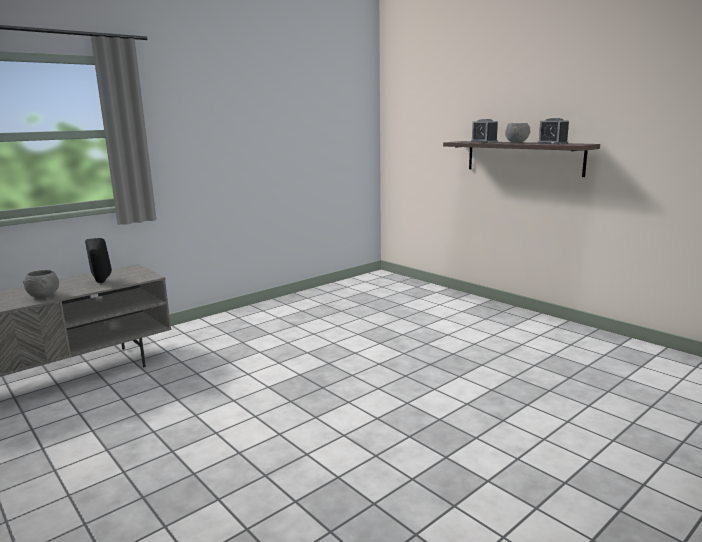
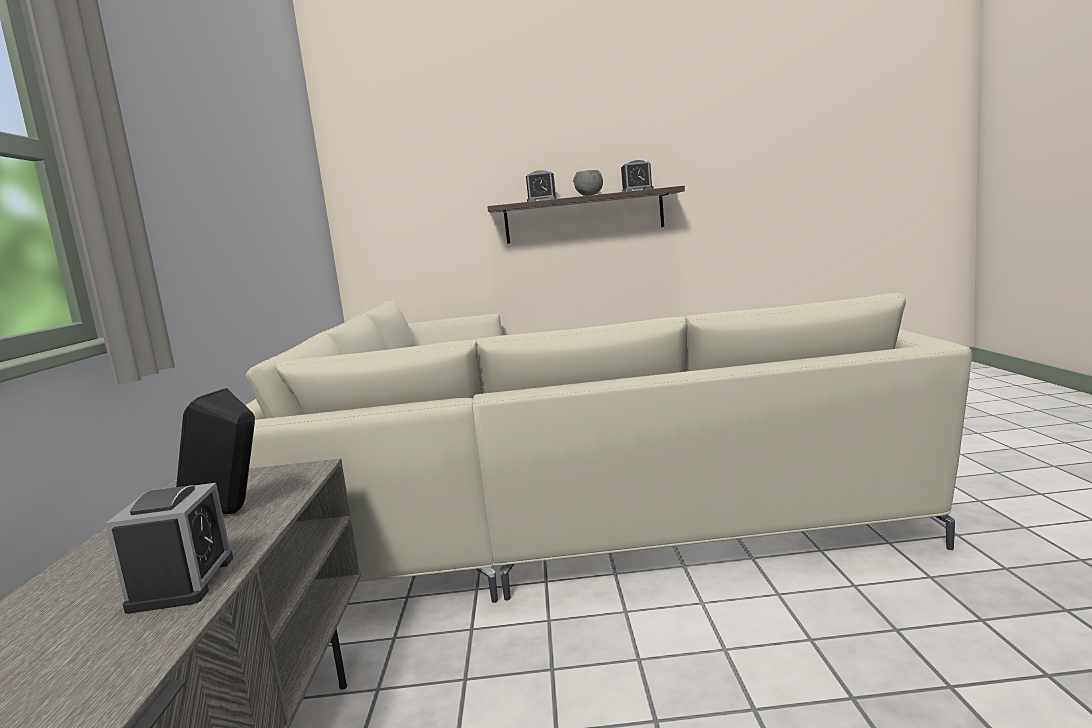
camera: 50 degrees left, 5 degrees down
grey bowl [23,270,59,298] -> alarm clock [106,483,233,614]
none -> beige sofa [245,293,972,603]

